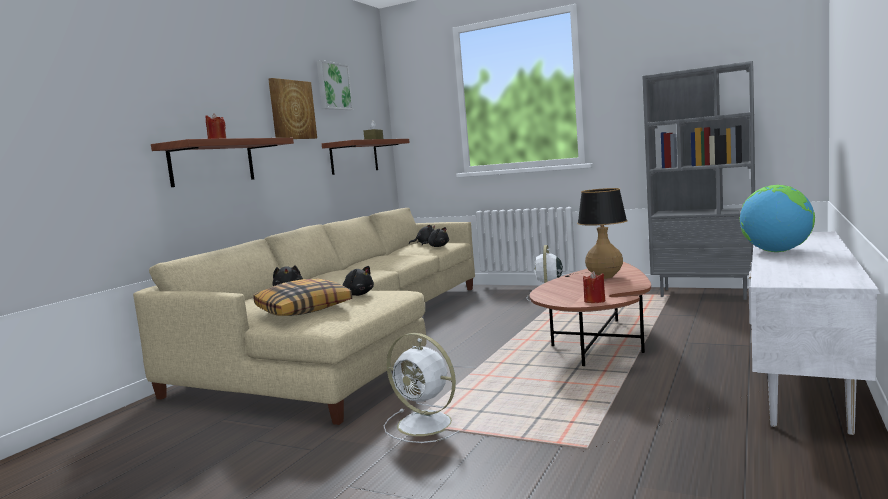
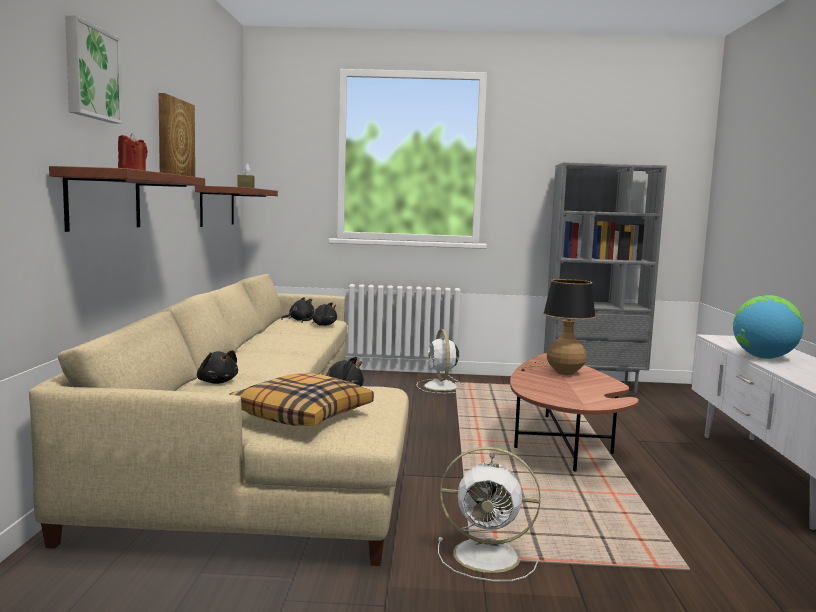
camera: 25 degrees left, 0 degrees up
picture [317,60,353,110] -> picture moved to [65,15,122,124]
red candle [583,271,605,303] -> none

